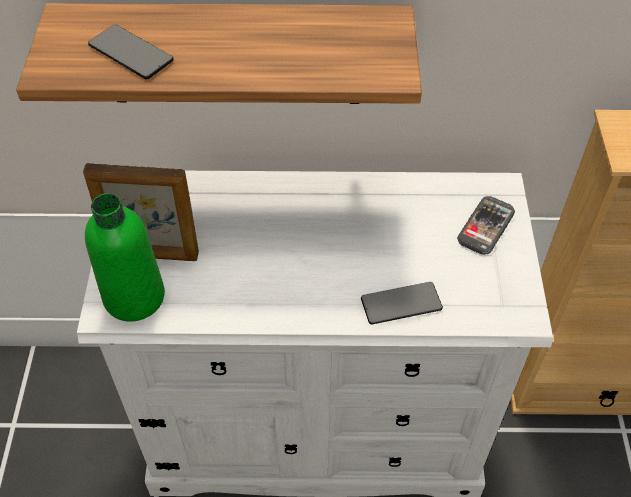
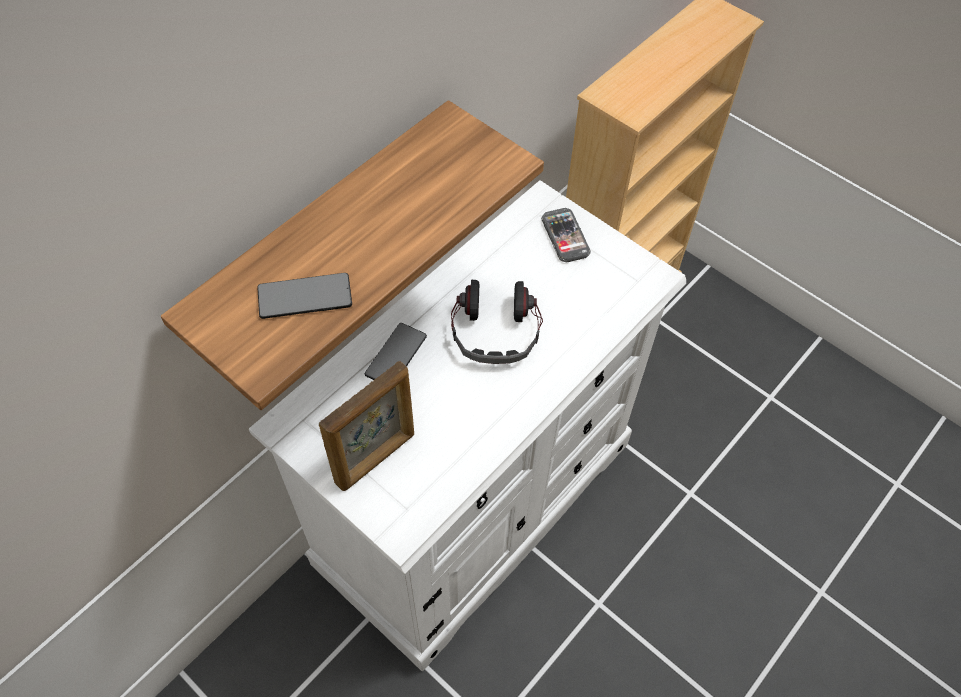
camera: 50 degrees left, 5 degrees up
green bottle [85,193,165,322] -> none
phone [361,282,443,324] -> phone moved to [365,323,427,380]
none -> headphones [451,280,543,364]

